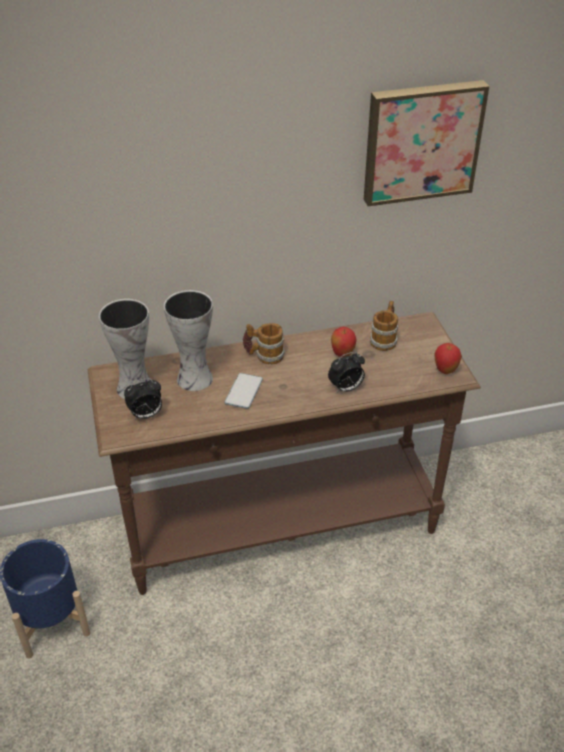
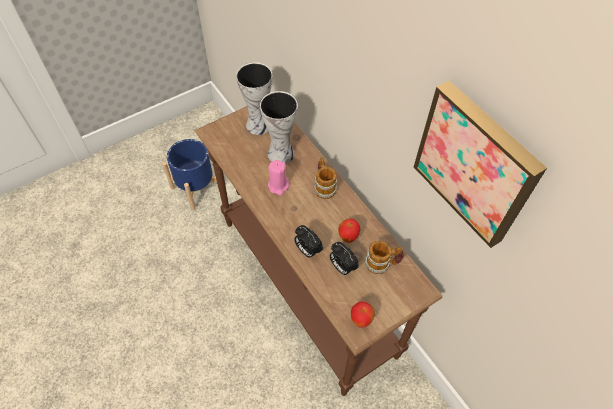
camera: 70 degrees right, 15 degrees up
alarm clock [124,378,162,419] -> alarm clock moved to [330,242,359,276]
phone [224,373,263,409] -> pink candle [268,160,289,195]

